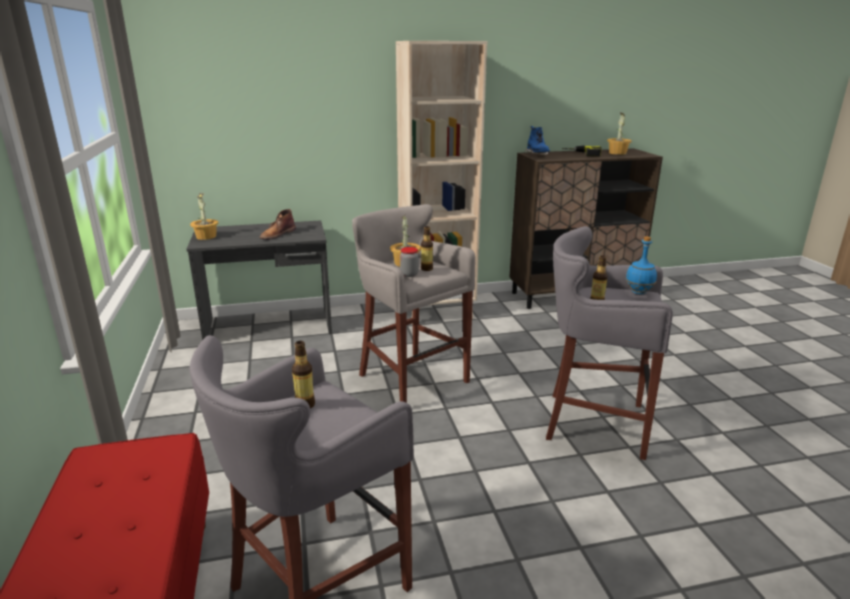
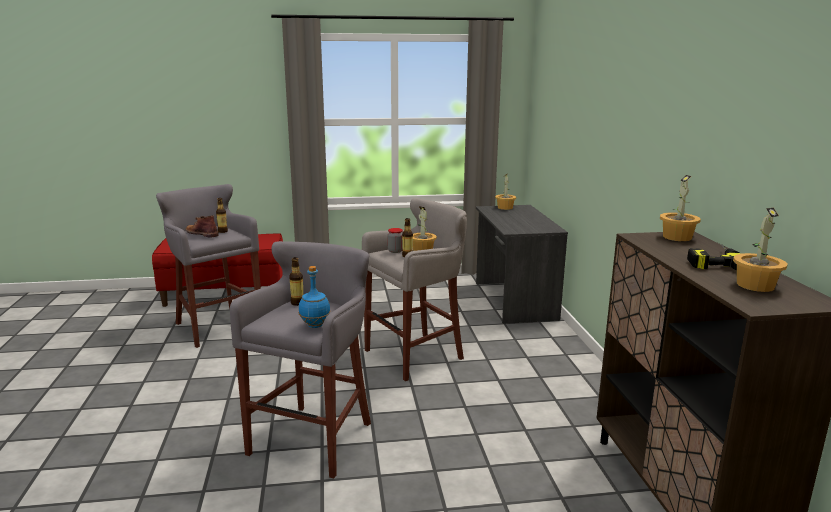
camera: 95 degrees right, 5 degrees down
brown boot [260,209,296,240] -> brown boot moved to [186,215,219,237]
beige bookcase [396,41,487,325] -> none
blue boot [525,126,550,155] -> potted plant [660,175,701,241]

